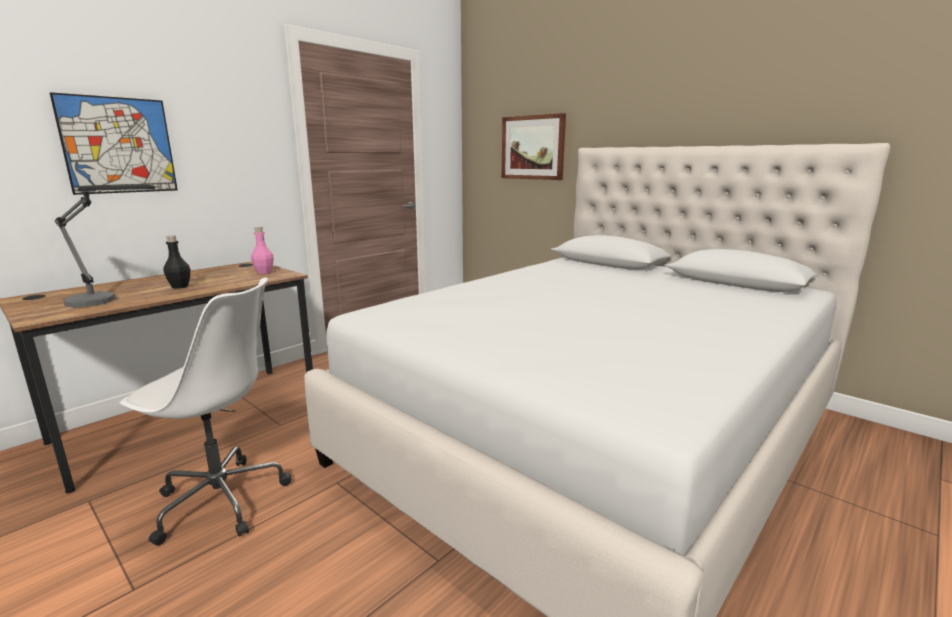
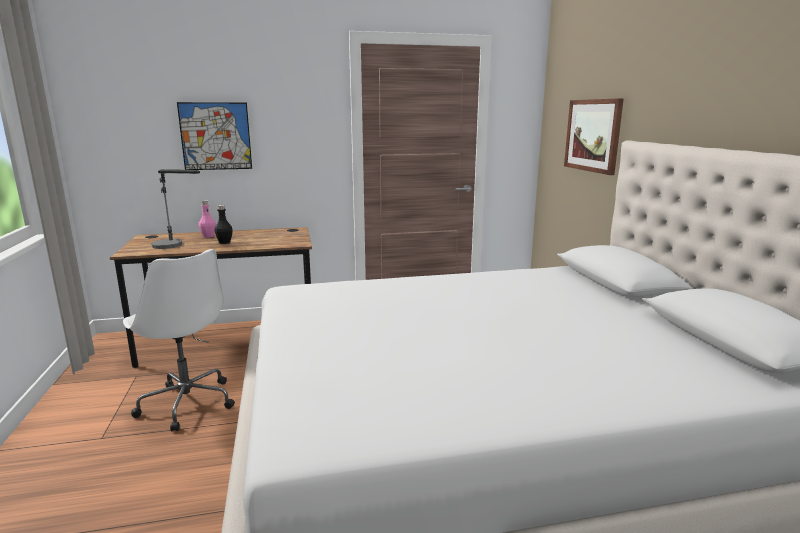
camera: 35 degrees right, 0 degrees up
pink bottle [251,227,274,274] -> pink bottle moved to [198,201,216,238]

